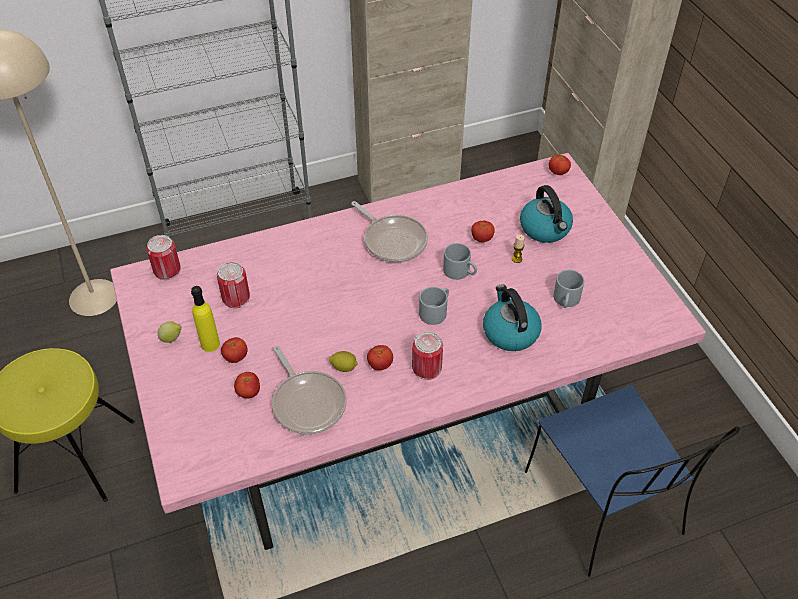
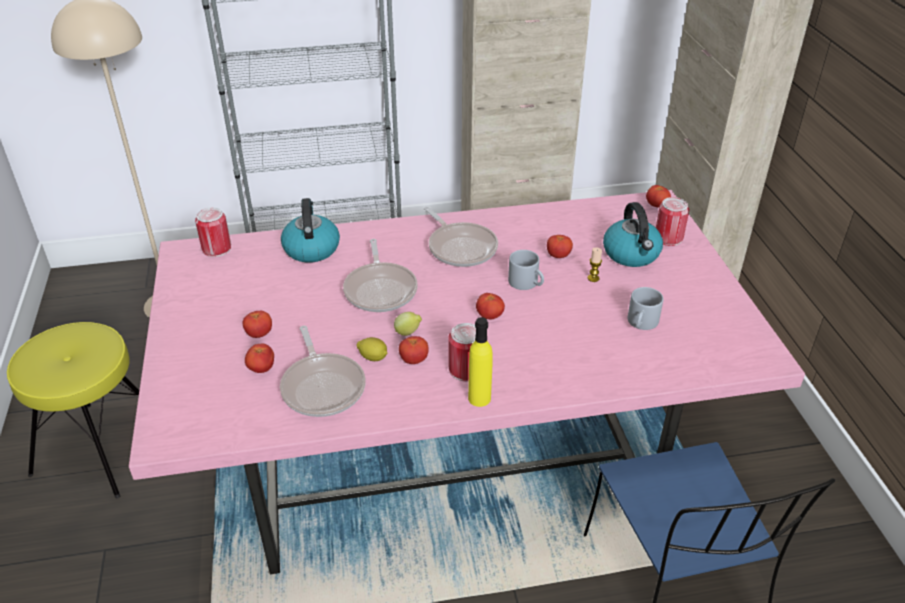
camera: 10 degrees right, 10 degrees down
lemon [158,321,182,343] -> lemon moved to [394,312,422,336]
yellow bottle [191,286,220,352] -> yellow bottle moved to [468,317,493,407]
can [217,262,250,308] -> can moved to [656,197,689,246]
grey mug [419,287,449,325] -> tomato [476,293,505,319]
kettle [483,285,542,351] -> kettle moved to [281,198,340,263]
none -> frying pan [343,239,418,312]

